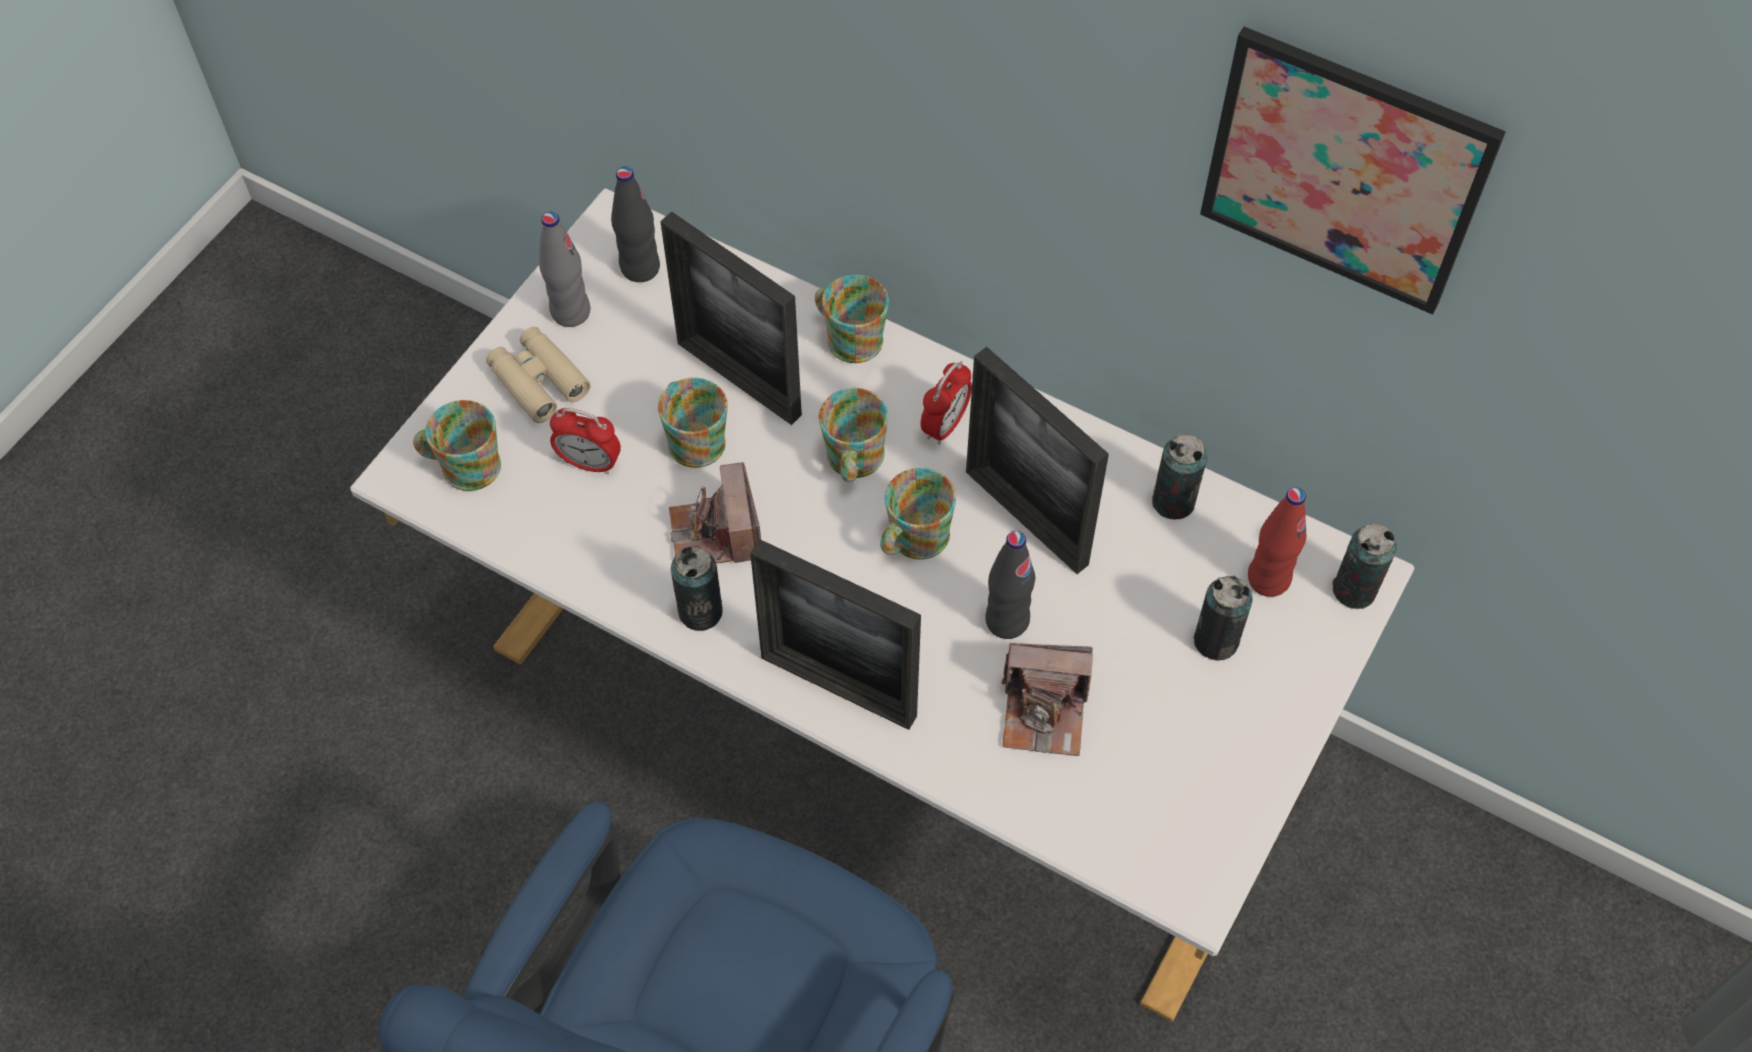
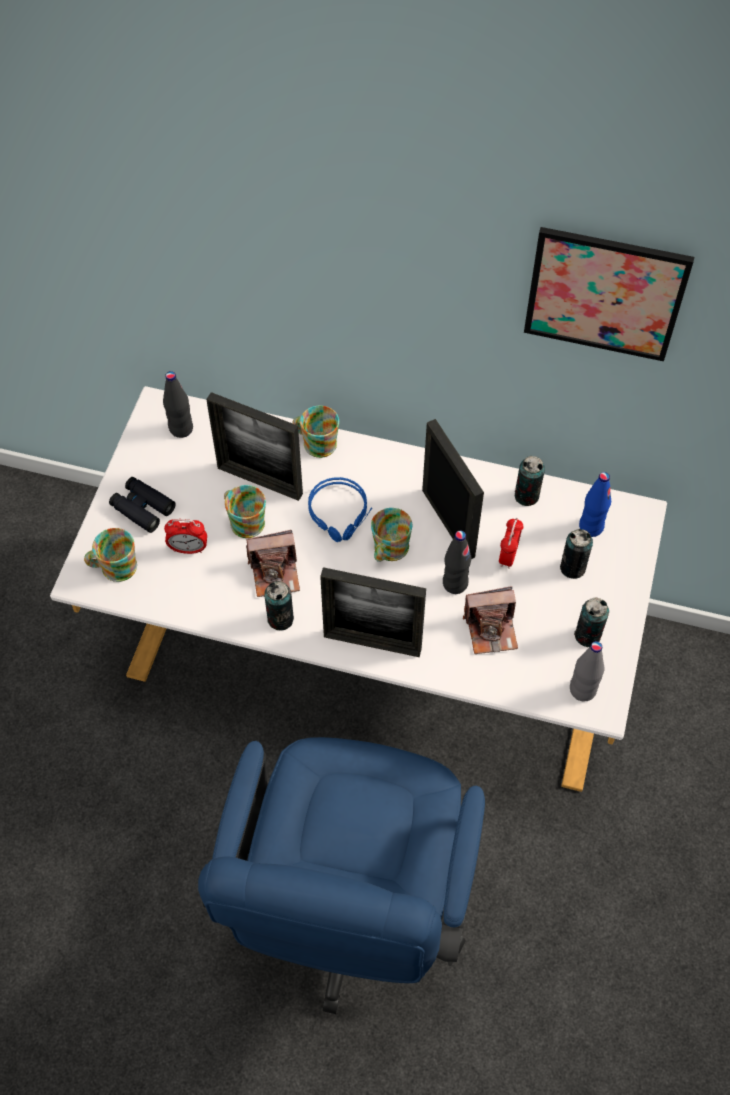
camera: 15 degrees left, 0 degrees up
beige binoculars [486,327,590,423] -> black binoculars [109,477,176,533]
grey bottle [539,212,590,327] -> grey bottle moved to [570,641,604,702]
camera [669,462,761,563] -> camera turned 75 degrees counterclockwise [246,530,300,597]
mug [819,388,888,482] -> blue headphones [308,477,372,542]
alarm clock [920,361,972,445] -> alarm clock moved to [499,518,523,569]
picture frame [966,347,1109,574] -> picture frame turned 150 degrees counterclockwise [422,419,484,559]
red bottle [1248,487,1306,597] -> blue bottle [579,472,611,537]
can [1332,524,1396,609] -> can moved to [574,598,609,647]

